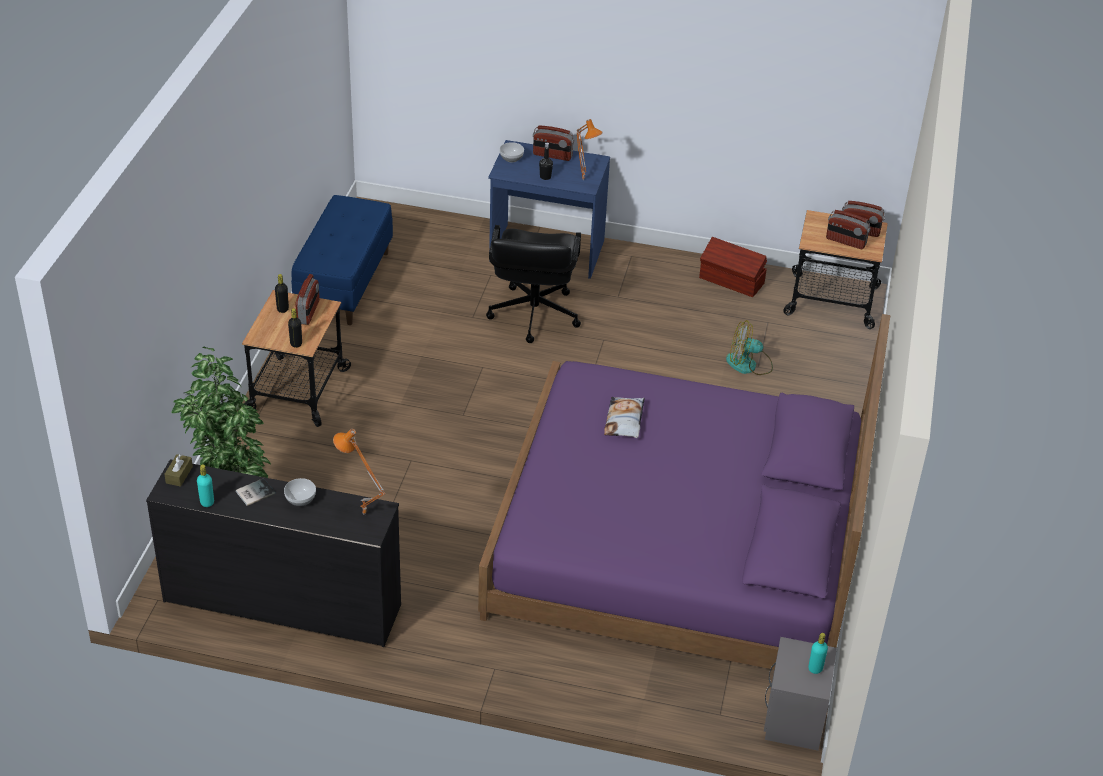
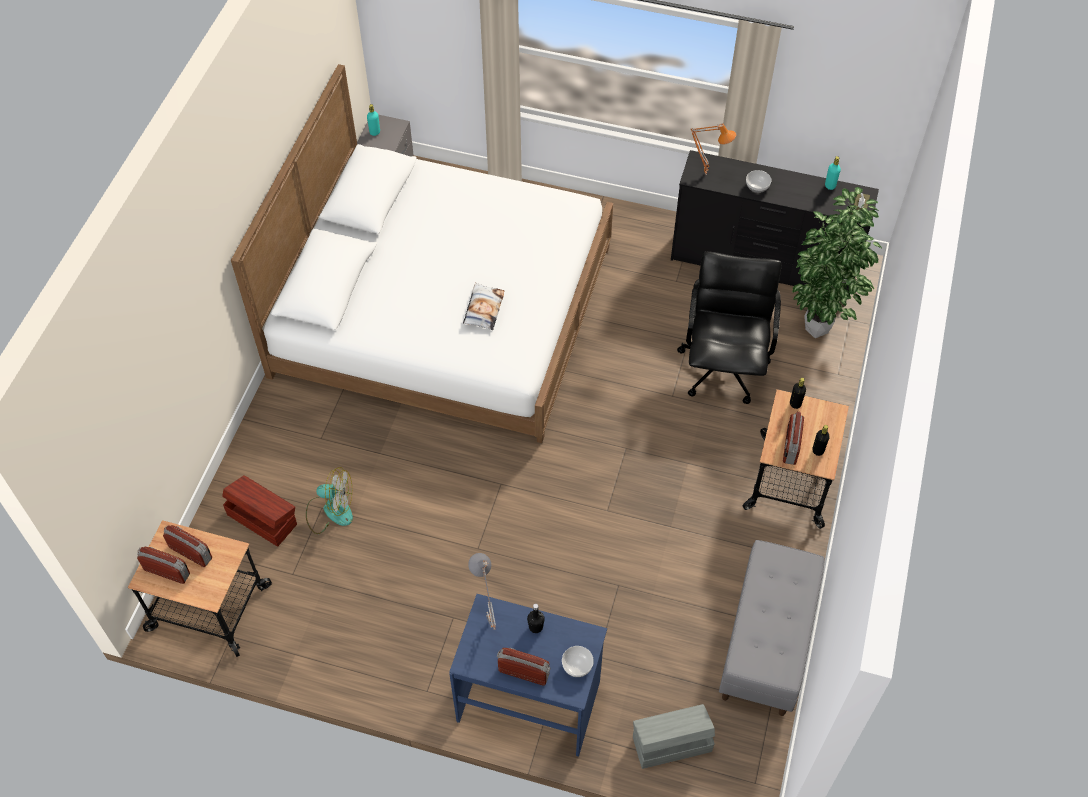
camera: 175 degrees left, 15 degrees up
book [236,478,275,506] -> none
blue bench [291,195,393,325] -> grey bench [719,540,825,716]
purple bed [478,314,890,670] -> white bed [231,64,613,443]
black office chair [486,225,581,343] -> black office chair moved to [677,251,781,404]
orange table lamp [577,119,603,181] -> grey table lamp [468,553,496,630]
brown storage box [699,237,767,297] -> brown storage box moved to [222,475,297,547]
none -> grey storage box [633,704,715,769]

